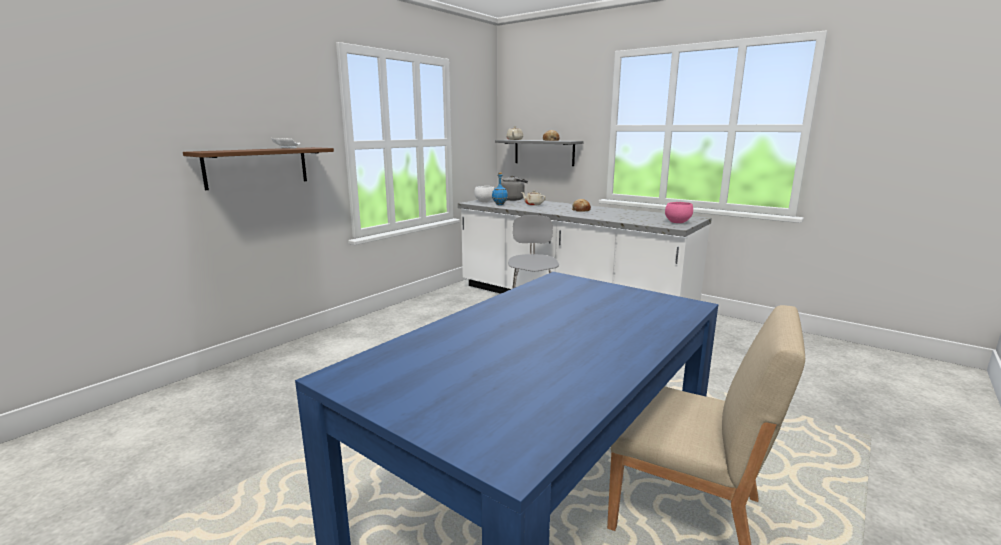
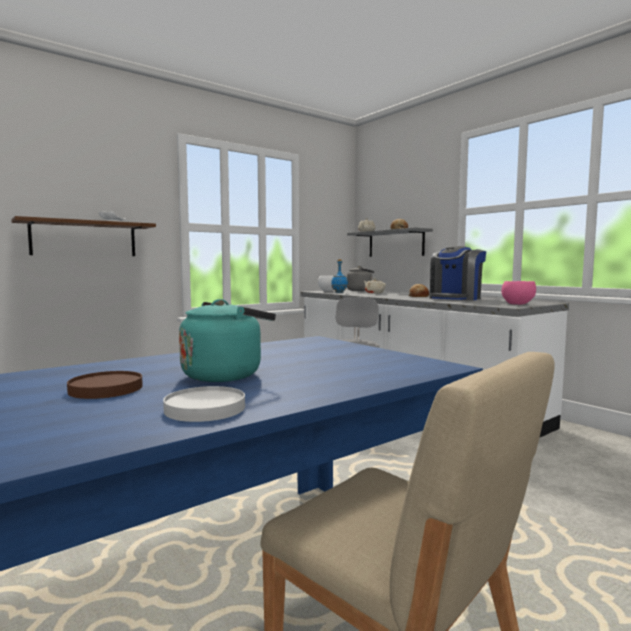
camera: 15 degrees right, 10 degrees down
none -> brown plate [67,371,143,399]
none -> white plate [163,386,245,422]
none -> turquoise kettle [179,299,276,382]
none -> coffee machine [430,246,486,300]

